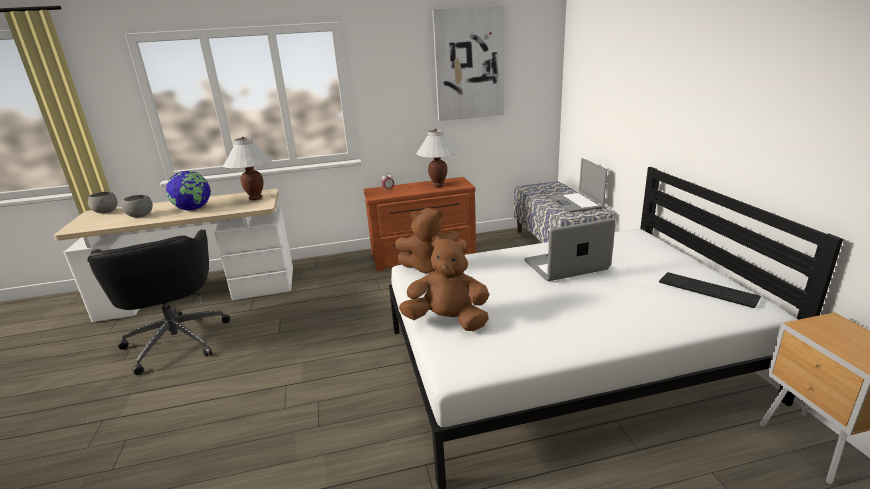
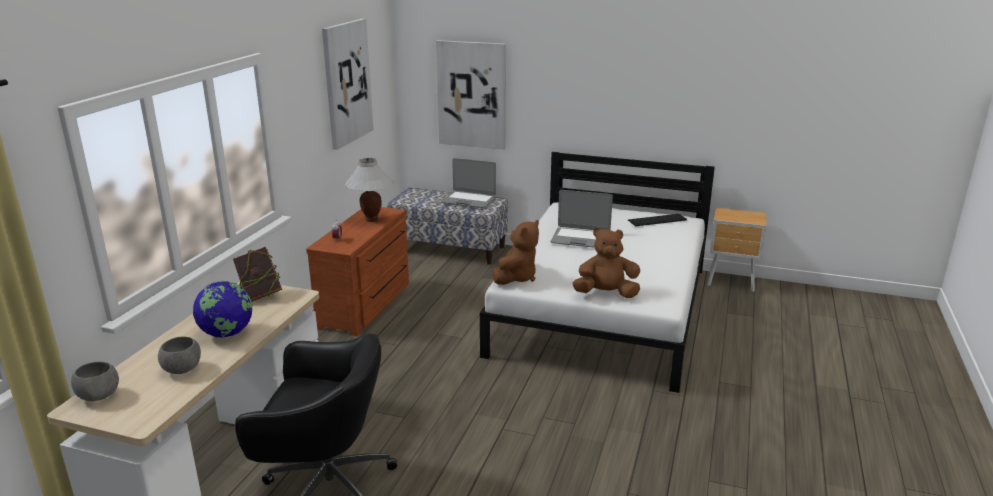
camera: 60 degrees left, 0 degrees up
white table lamp [223,137,273,200] -> book [233,247,282,302]
brown plush toy [399,236,489,331] -> brown plush toy turned 45 degrees clockwise [572,227,640,298]
laptop [524,218,616,281] -> laptop turned 90 degrees counterclockwise [550,190,613,248]
none -> picture [436,40,506,150]

